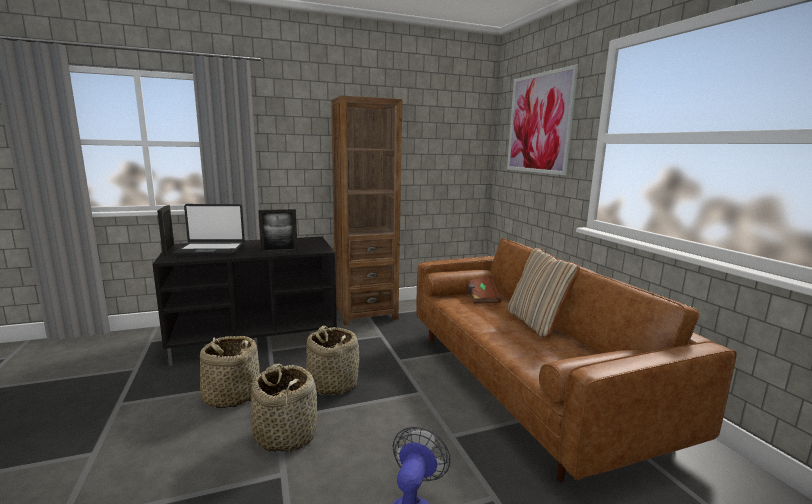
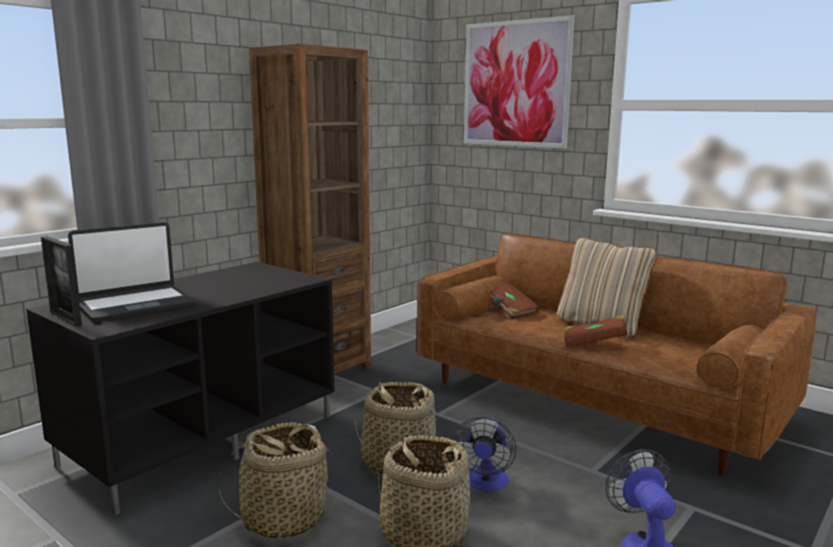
camera: 30 degrees left, 0 degrees up
picture frame [258,209,298,255] -> none
none -> fan [454,417,517,491]
none -> brown book [565,315,627,347]

